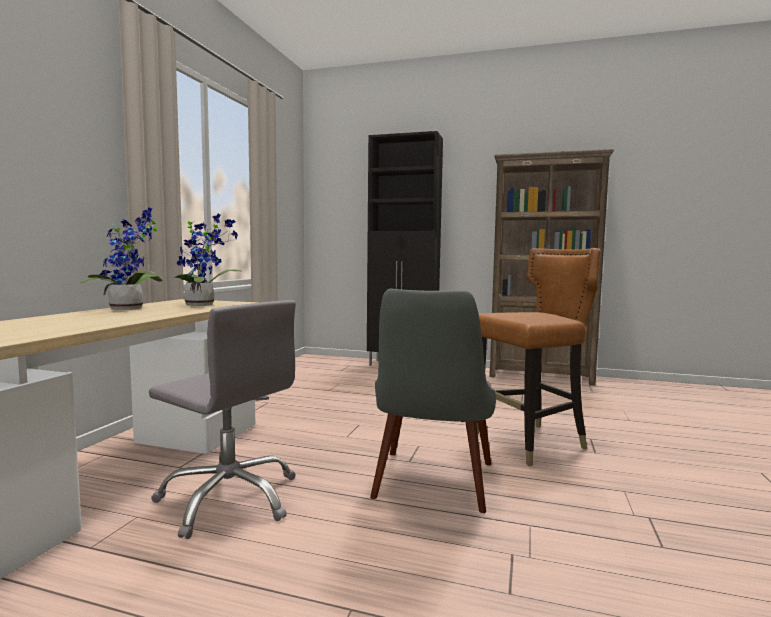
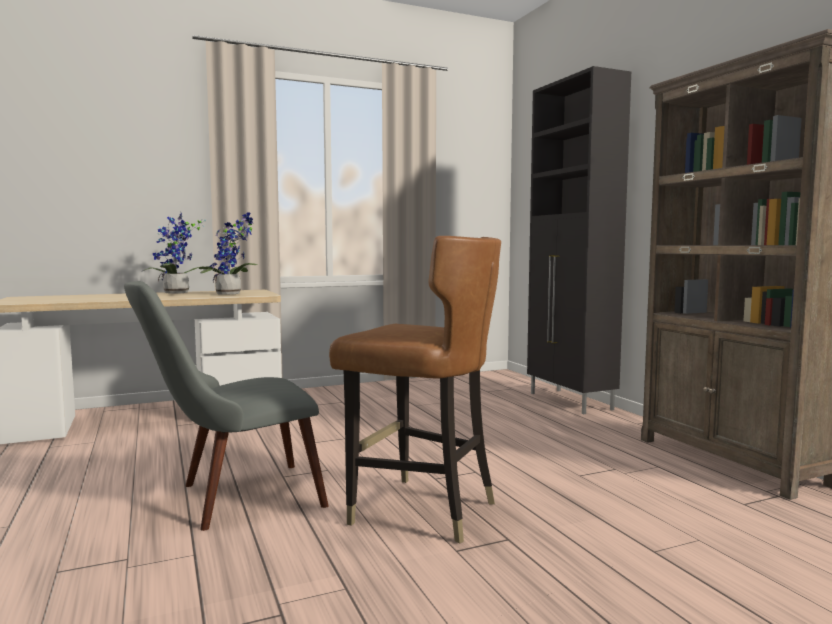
camera: 50 degrees right, 0 degrees up
grey office chair [149,300,296,539] -> none

